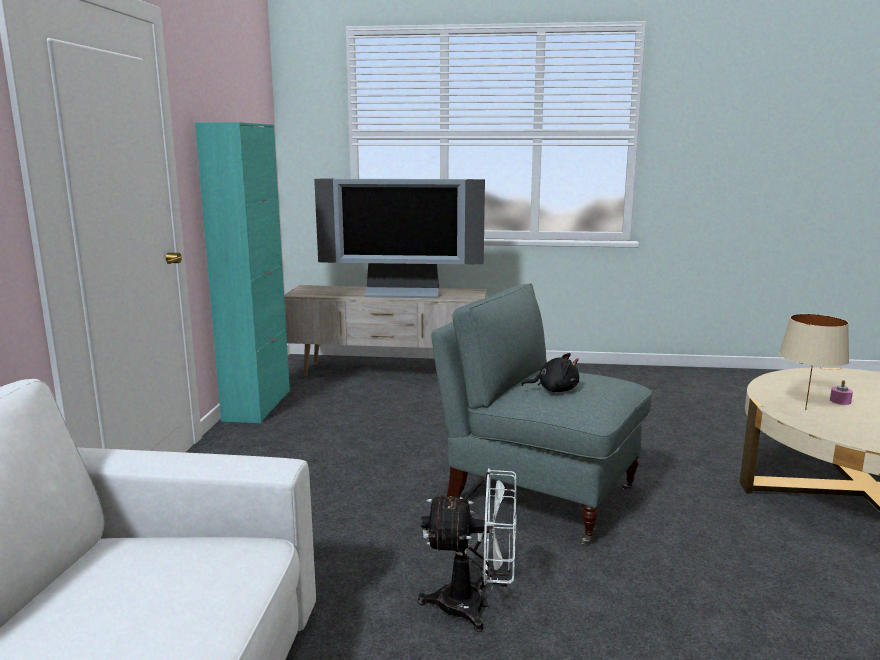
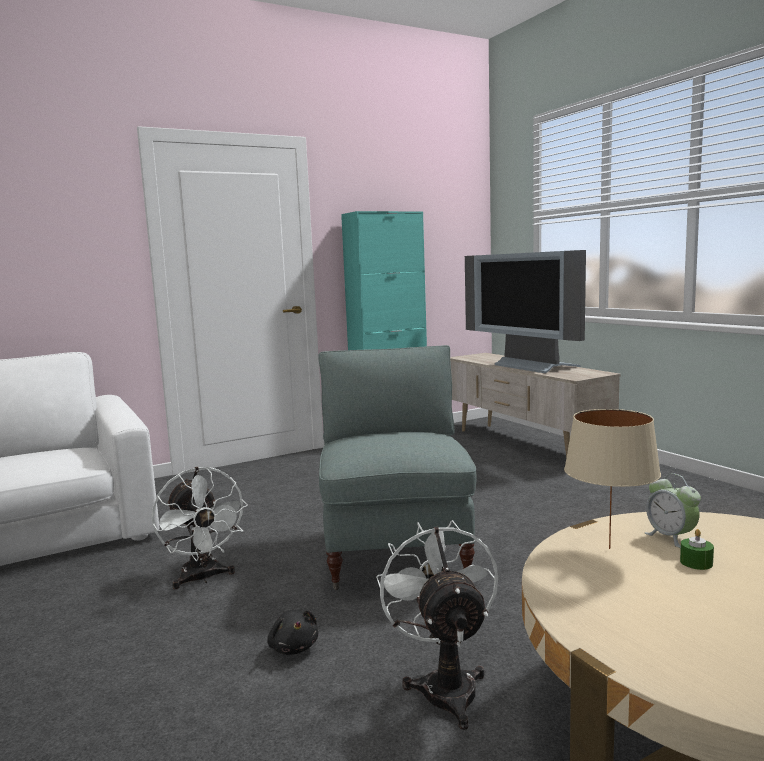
camera: 55 degrees right, 5 degrees down
black plush toy [521,353,579,392] -> black plush toy moved to [267,610,318,655]
pink candle [830,380,853,405] -> green candle [680,529,714,570]
none -> white fan [376,520,498,730]
none -> alarm clock [645,473,701,548]

